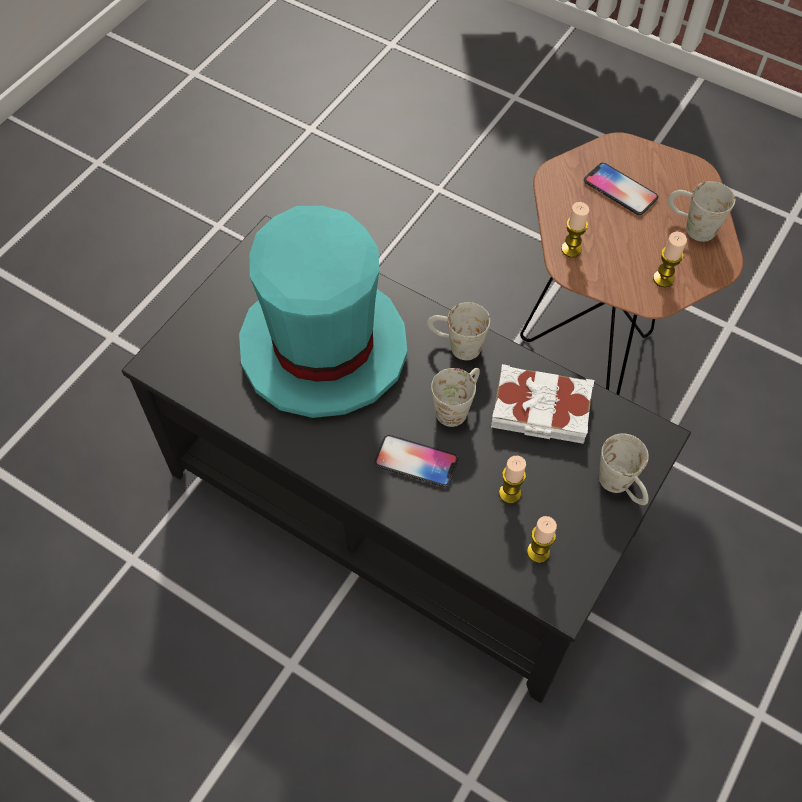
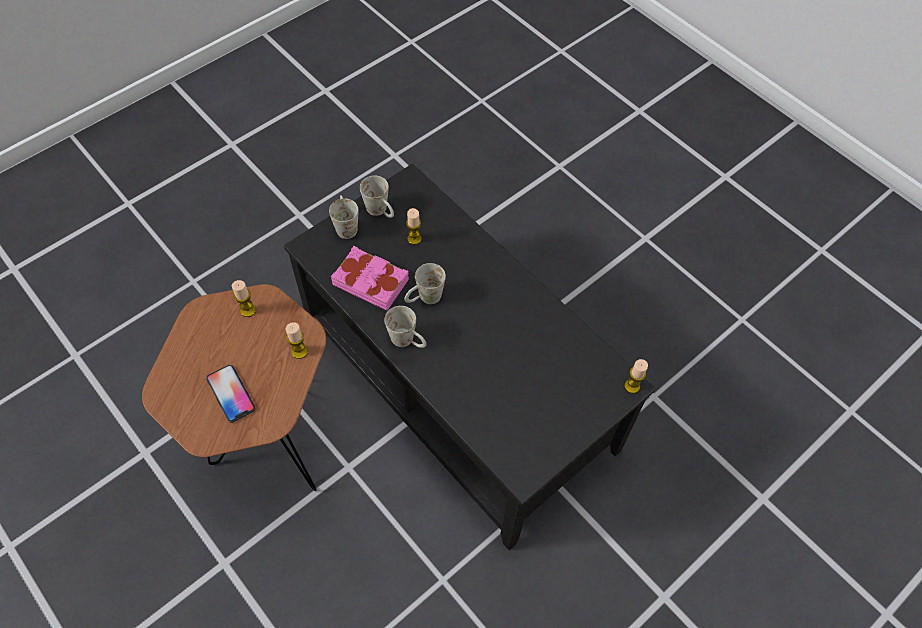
camera: 165 degrees left, 0 degrees up
turquoise hat [239,206,407,418] -> none
phone [374,435,459,487] -> none
white book [491,364,594,444] -> pink book [331,246,409,311]
candle [527,516,557,563] -> candle moved to [624,359,648,393]
white mug [668,181,735,242] -> white mug moved to [360,176,394,218]

